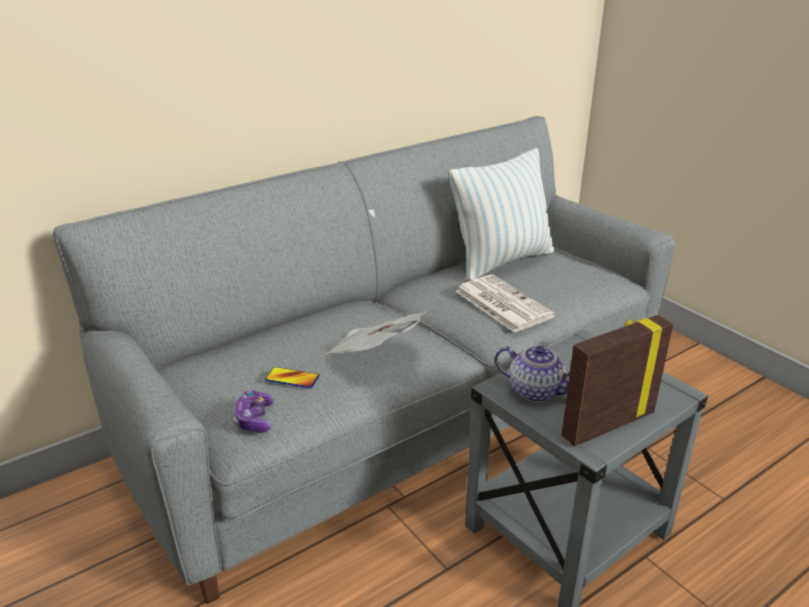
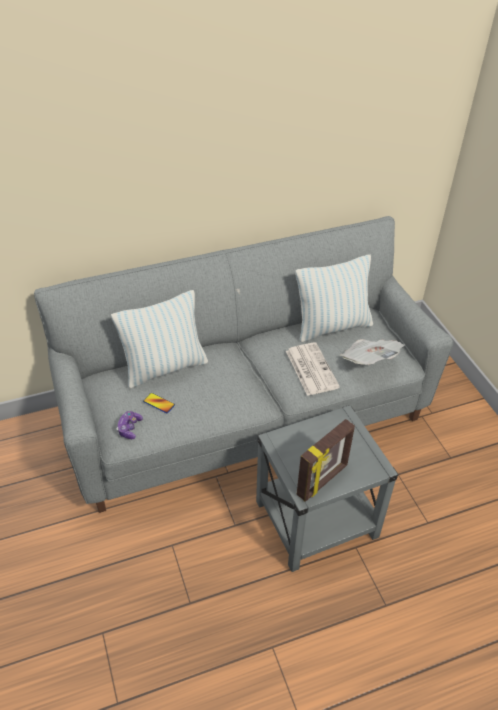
camera: 15 degrees right, 15 degrees up
newspaper [323,312,427,355] -> newspaper moved to [340,339,405,365]
teapot [495,346,570,402] -> none
picture frame [561,315,673,447] -> picture frame turned 150 degrees clockwise [297,419,355,501]
none -> pillow [111,290,208,389]

